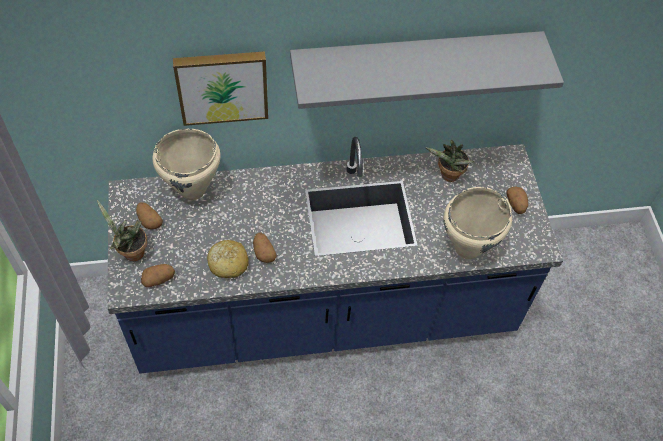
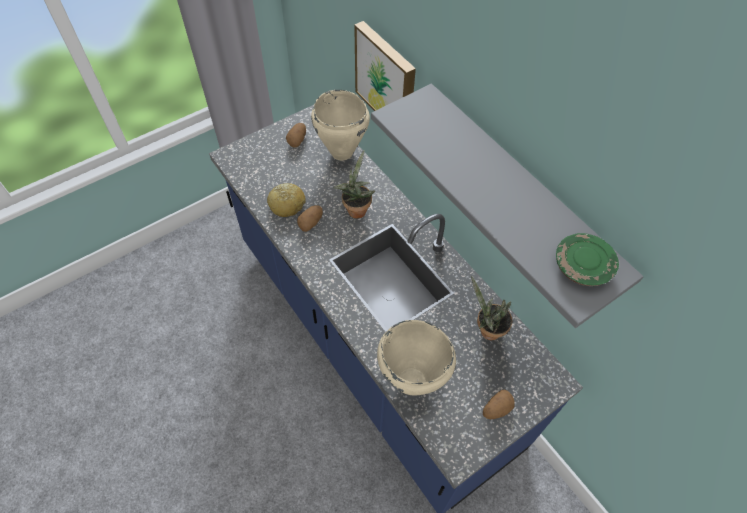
camera: 65 degrees right, 0 degrees up
potted plant [97,200,147,261] -> potted plant moved to [334,150,375,219]
potato [141,264,175,287] -> none
none -> green plate [556,233,619,286]

